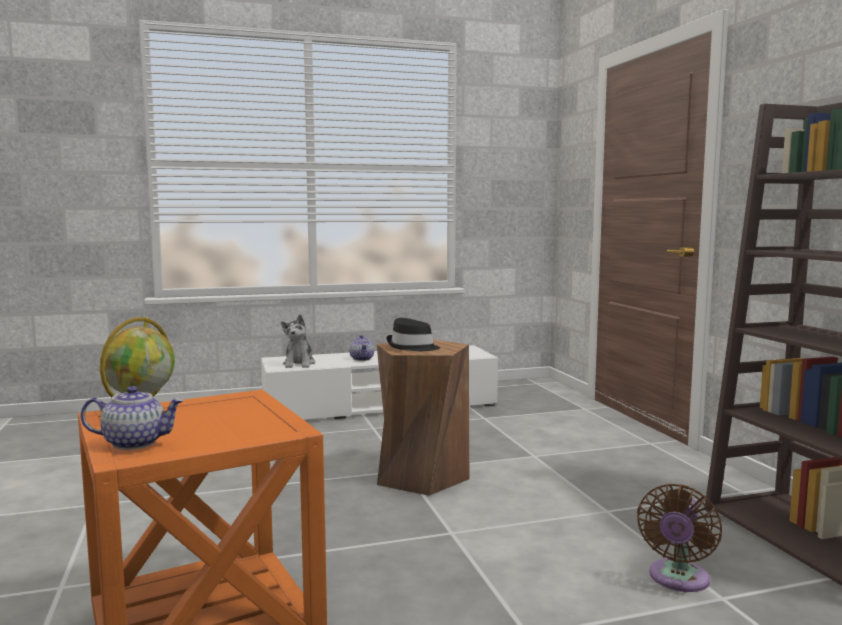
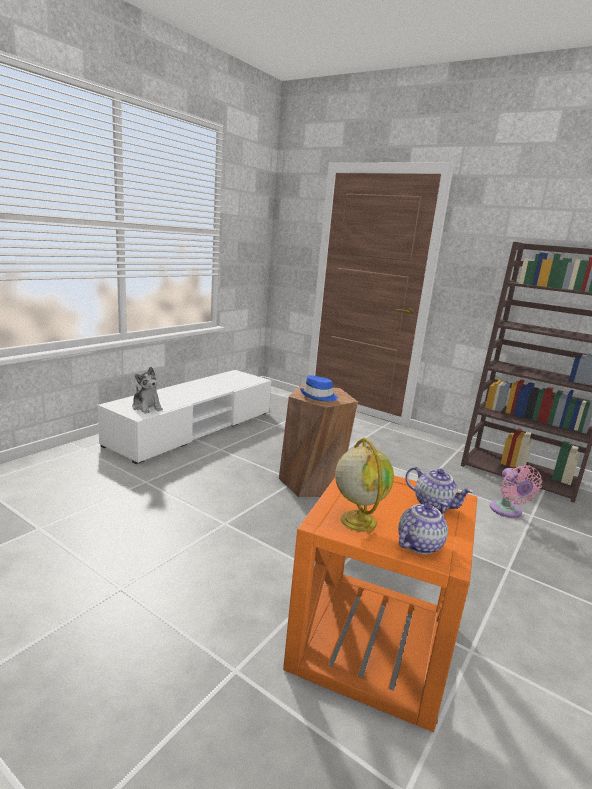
camera: 40 degrees left, 10 degrees up
teapot [349,335,374,361] -> teapot moved to [405,467,473,510]
black hat [386,318,440,351] -> blue hat [300,375,338,401]
brown fan [637,484,722,592] -> pink fan [490,465,542,518]

